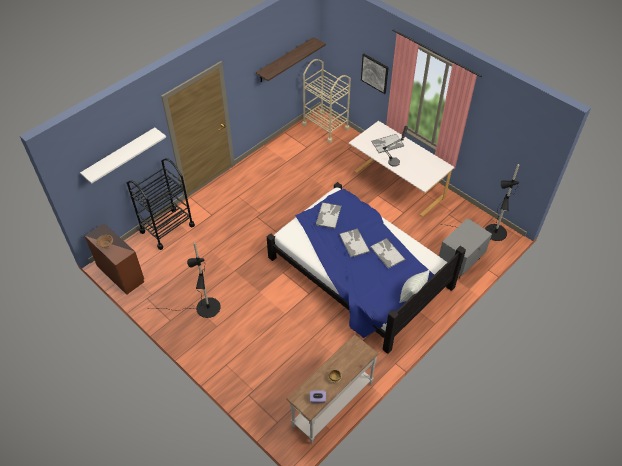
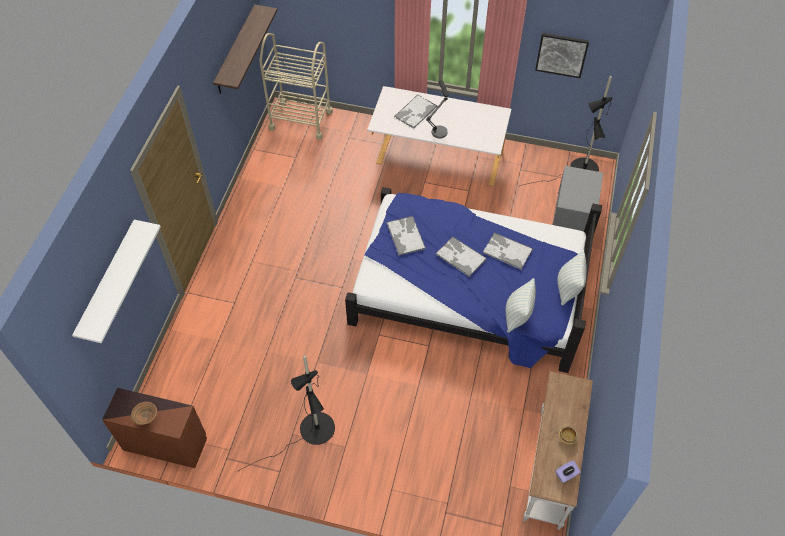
camera: 30 degrees left, 5 degrees up
black cart [127,158,195,250] -> none
picture [361,54,389,94] -> picture moved to [535,33,589,78]
none -> pillow [506,278,536,333]

